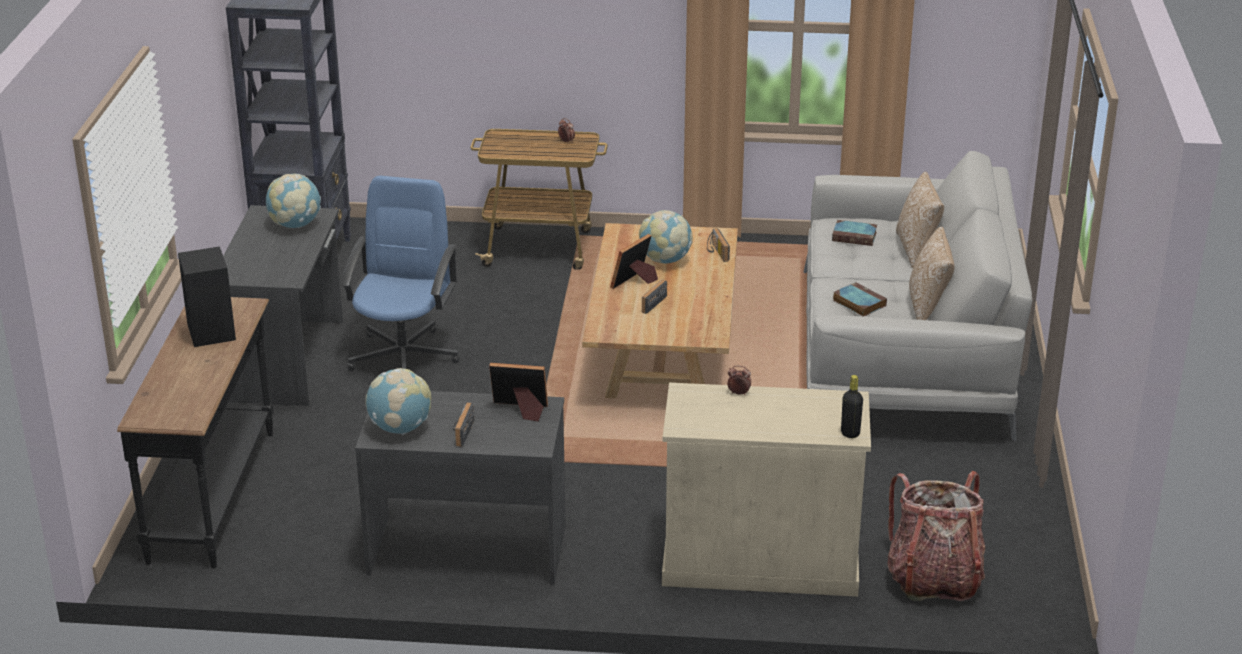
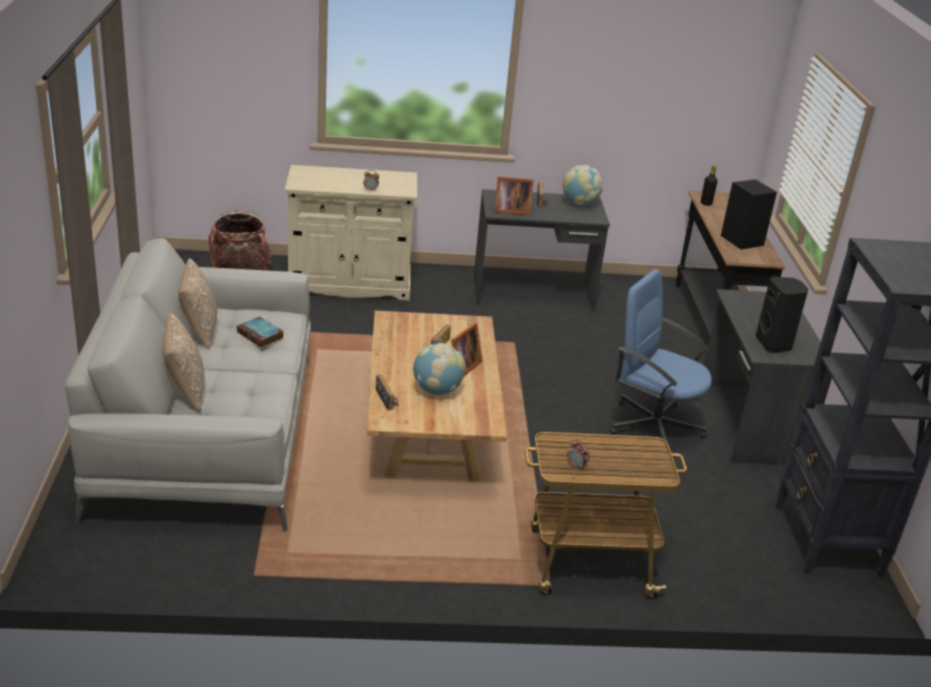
camera: 170 degrees right, 0 degrees up
globe [266,174,321,228] -> black speaker [756,277,808,353]
blue office chair [340,176,460,371] -> blue office chair turned 120 degrees clockwise [610,269,712,443]
book [832,220,877,246] -> none
black bottle [841,375,863,438] -> black bottle moved to [701,165,717,206]

